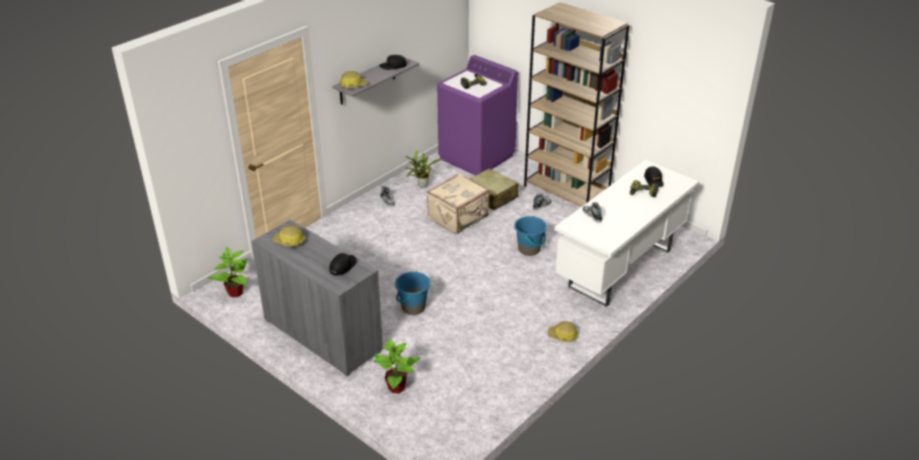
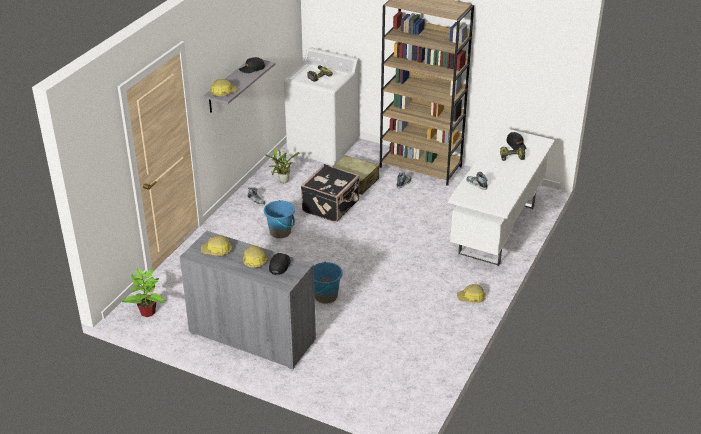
camera: 15 degrees left, 0 degrees up
potted plant [373,339,420,394] -> none
beige suitcase [426,173,490,234] -> black suitcase [301,164,360,222]
purple washing machine [437,55,518,176] -> white washing machine [284,47,359,165]
blue bucket [514,216,547,256] -> blue bucket moved to [264,200,295,238]
none -> hard hat [243,245,267,269]

